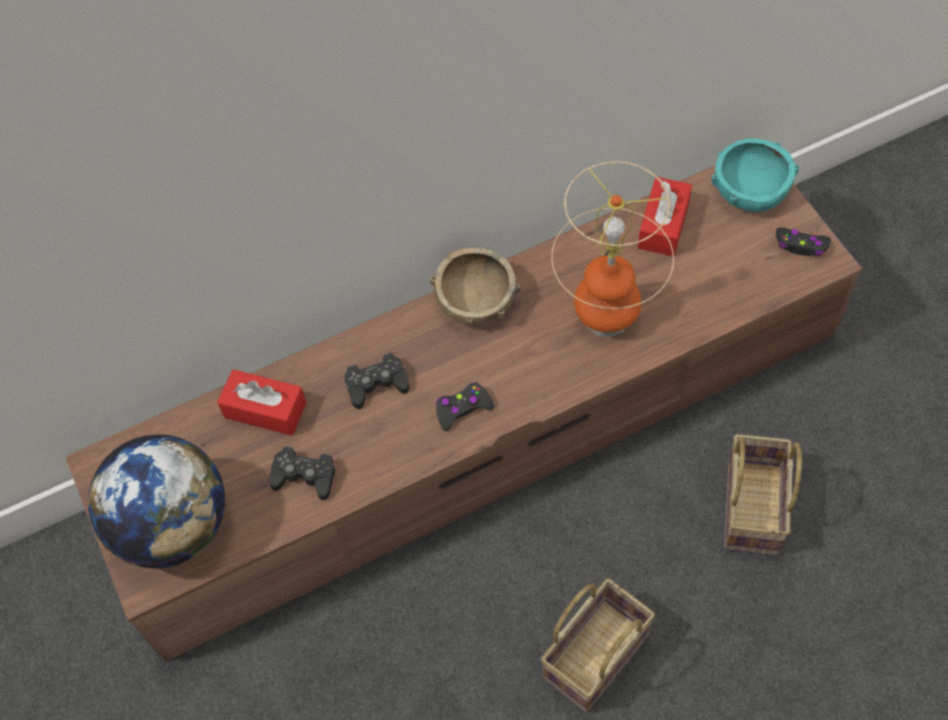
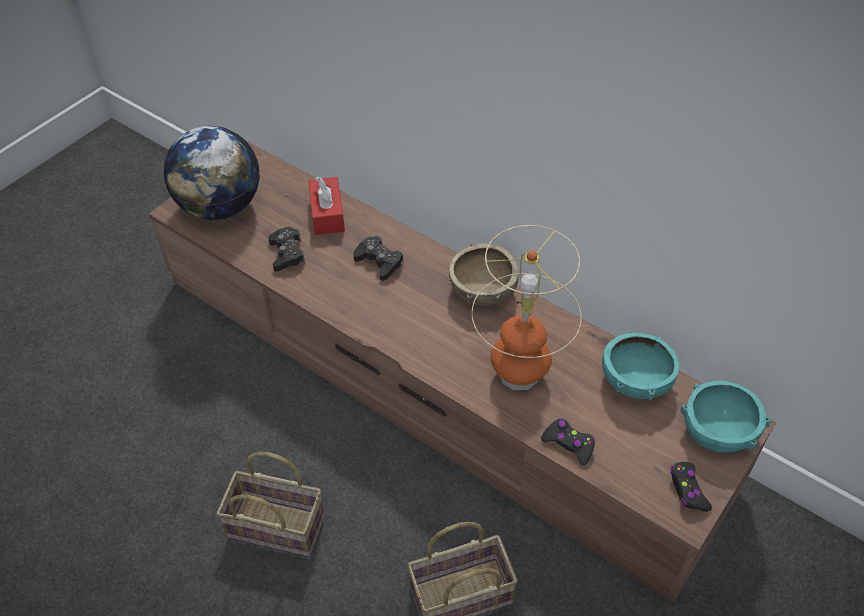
camera: 60 degrees right, 10 degrees down
black game controller [436,382,494,431] -> black game controller moved to [541,418,595,466]
red tissue box [638,177,692,256] -> turquoise bowl [602,330,680,400]

